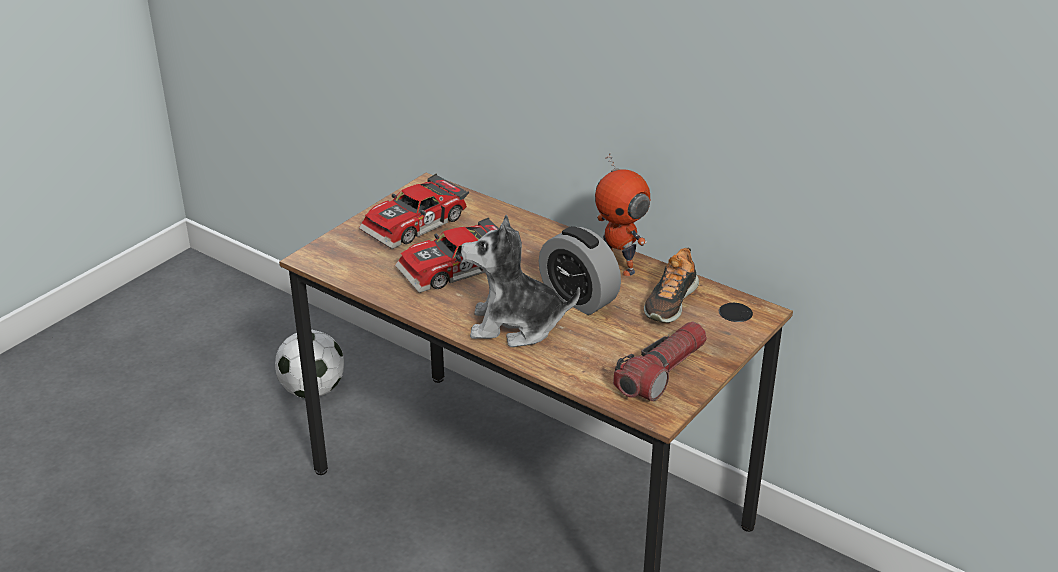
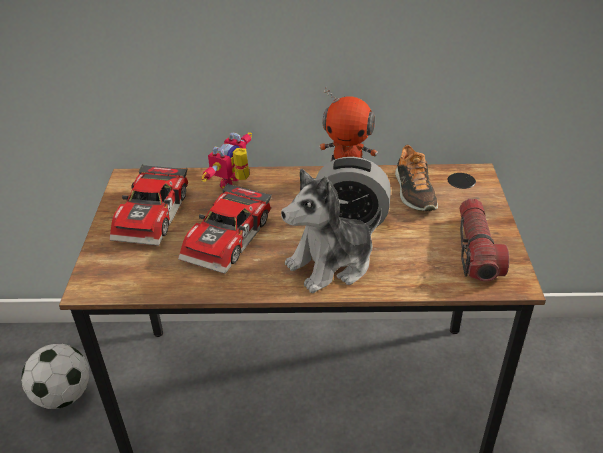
camera: 35 degrees left, 5 degrees up
none -> toy robot [201,132,252,189]

